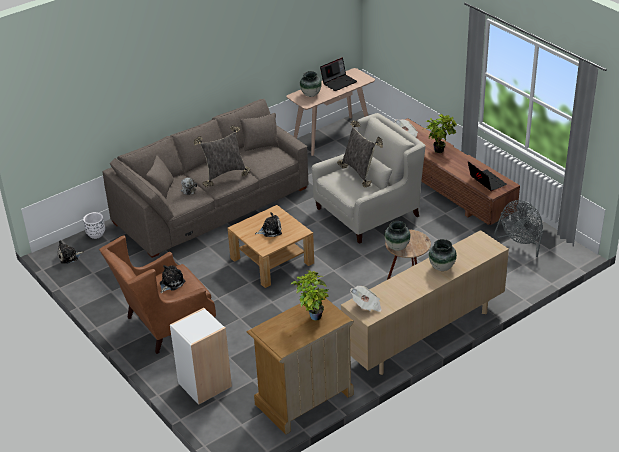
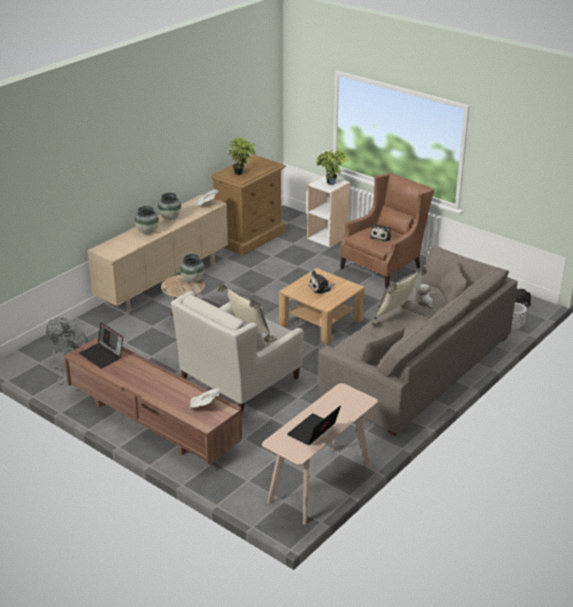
camera: 165 degrees right, 5 degrees down
vase [300,71,322,97] -> vase moved to [158,193,181,220]
potted plant [422,114,457,153] -> potted plant moved to [317,150,348,185]

